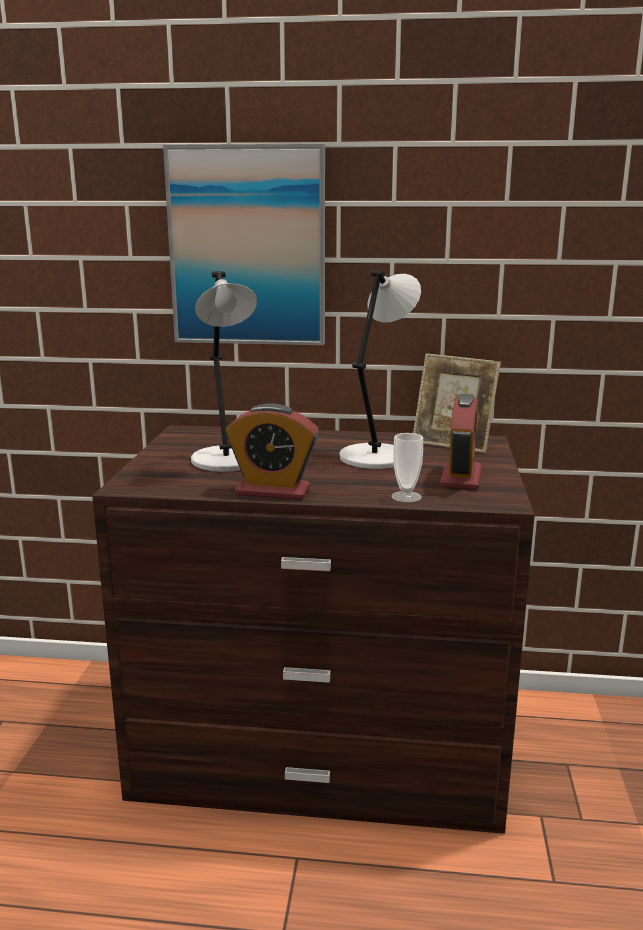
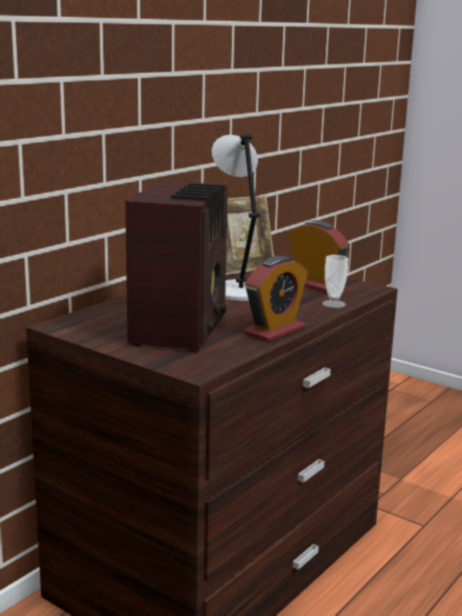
camera: 60 degrees left, 0 degrees up
picture [163,144,325,345] -> none
grey table lamp [191,271,257,472] -> radio [125,180,228,352]

